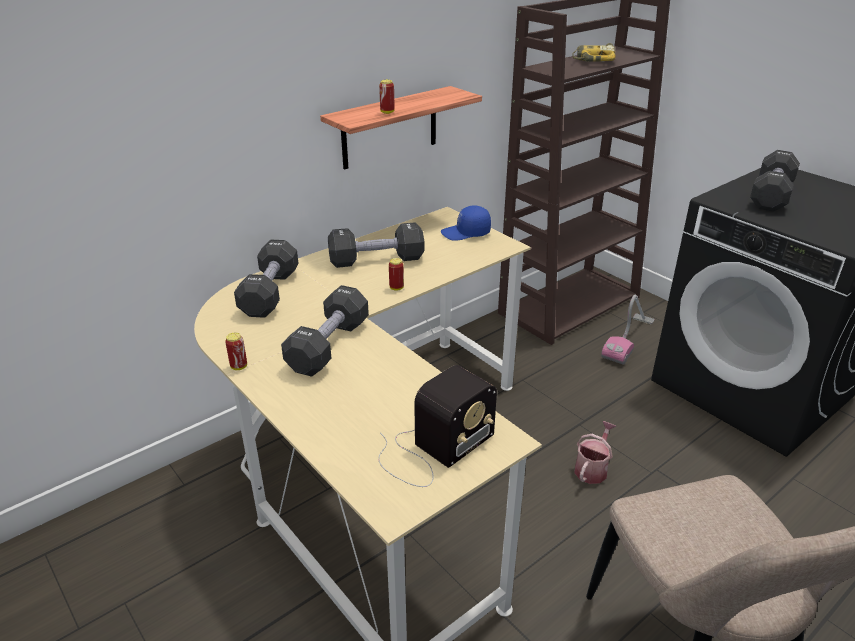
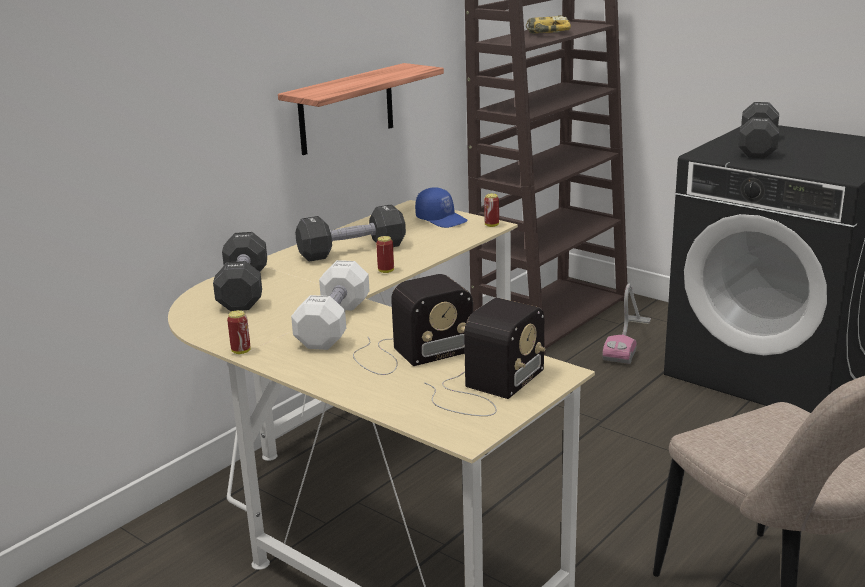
camera: 10 degrees left, 10 degrees down
black dumbbell [281,285,369,377] -> white dumbbell [291,260,370,350]
can [379,80,395,114] -> can moved to [484,194,499,227]
blue cap [441,205,491,241] -> blue cap turned 120 degrees counterclockwise [415,187,468,228]
watering can [574,421,617,484] -> none
none -> radio [353,274,473,375]

